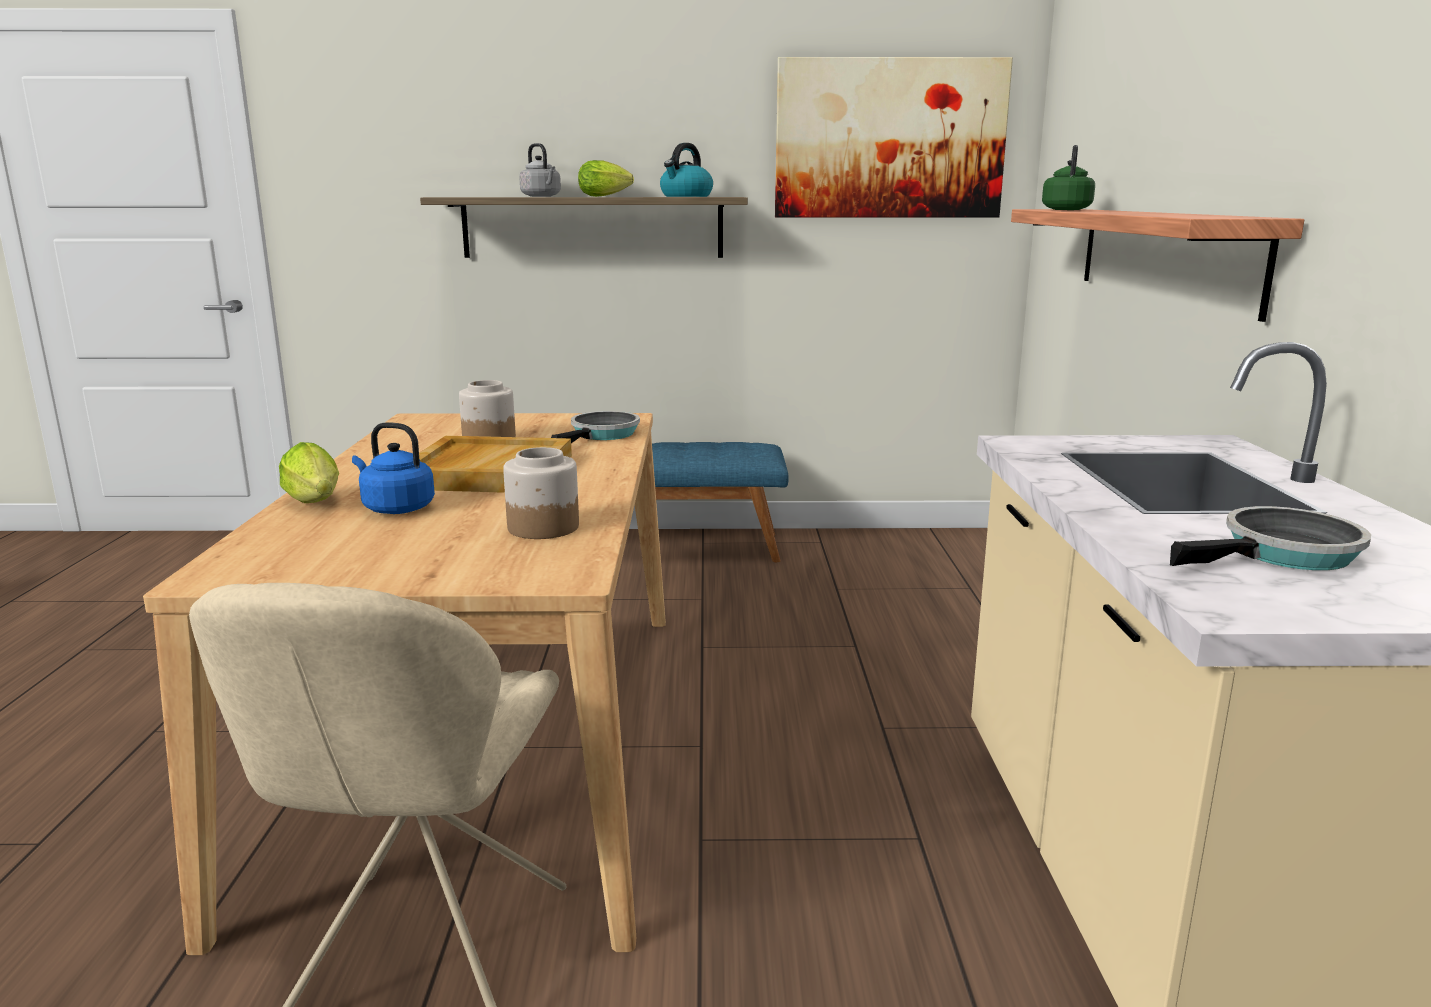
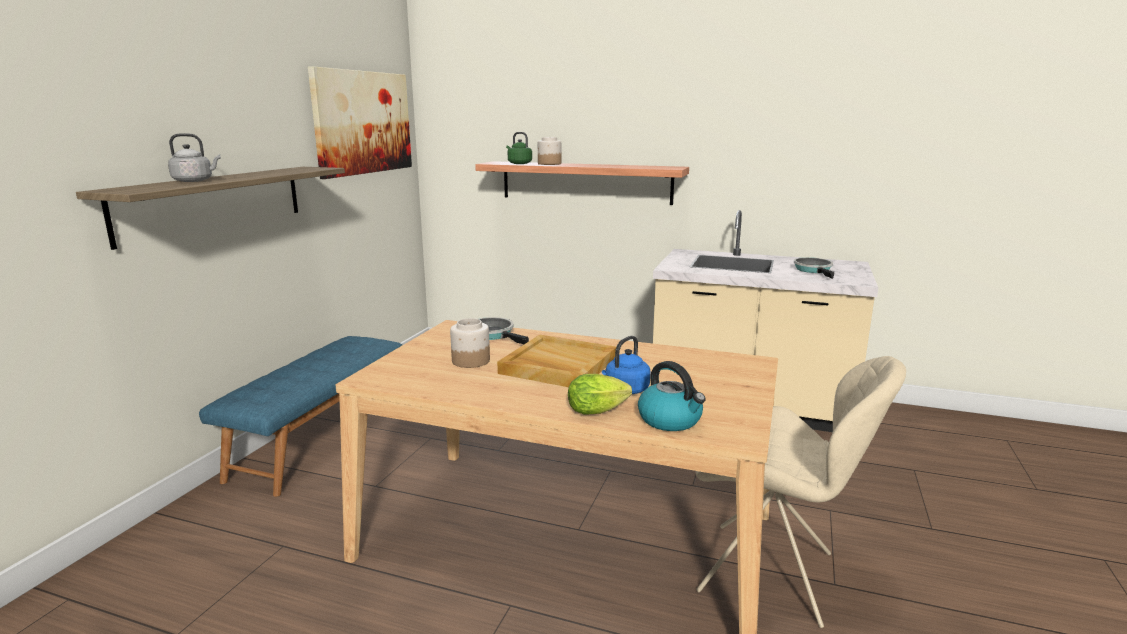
camera: 70 degrees left, 0 degrees up
jar [503,447,579,539] -> jar moved to [538,137,561,165]
lettuce [578,160,634,197] -> none
kettle [660,143,713,197] -> kettle moved to [638,361,706,431]

